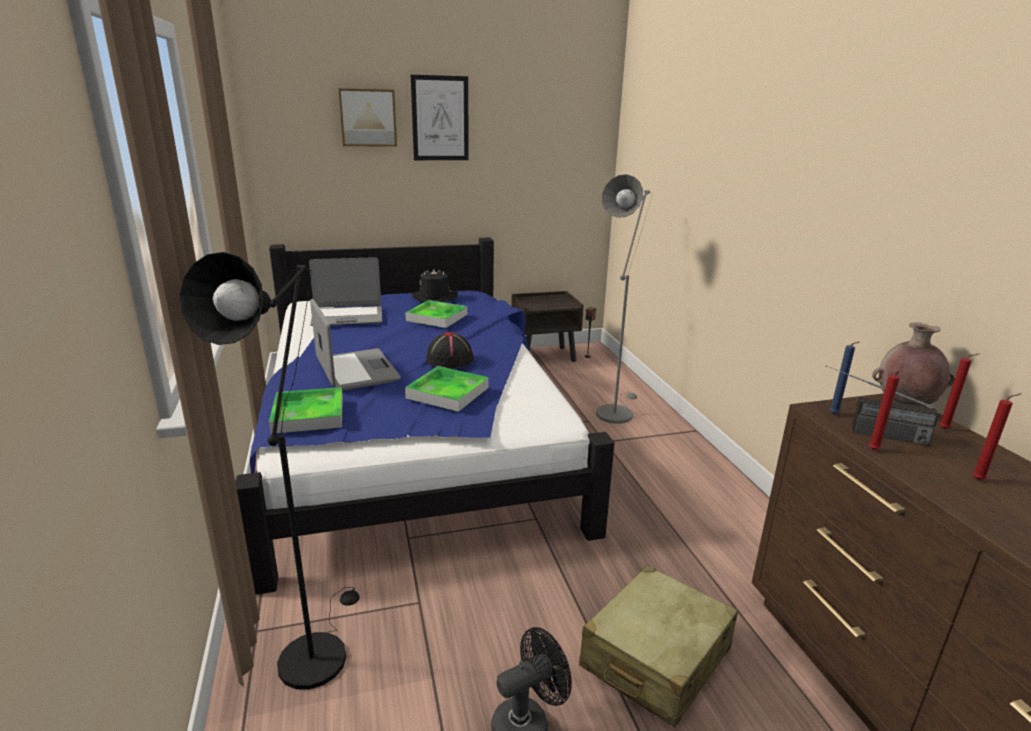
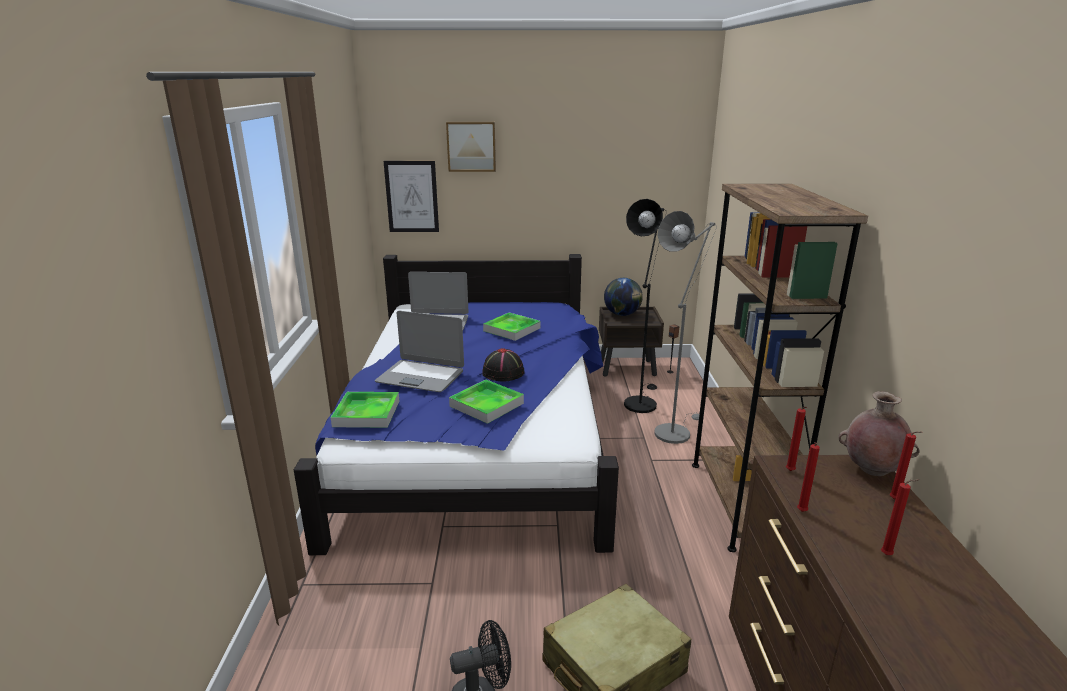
camera: 15 degrees right, 0 degrees up
black floor lamp [180,252,360,689] -> black floor lamp moved to [624,199,667,413]
laptop [310,299,401,391] -> laptop turned 120 degrees clockwise [375,311,464,392]
picture [411,75,469,160] -> picture moved to [384,161,439,232]
black hat [411,270,458,302] -> none
radio [825,365,939,446] -> none
blue candle [829,342,859,414] -> red candle [786,407,807,471]
none -> globe [604,278,643,316]
none -> brown bookcase [692,184,868,552]

